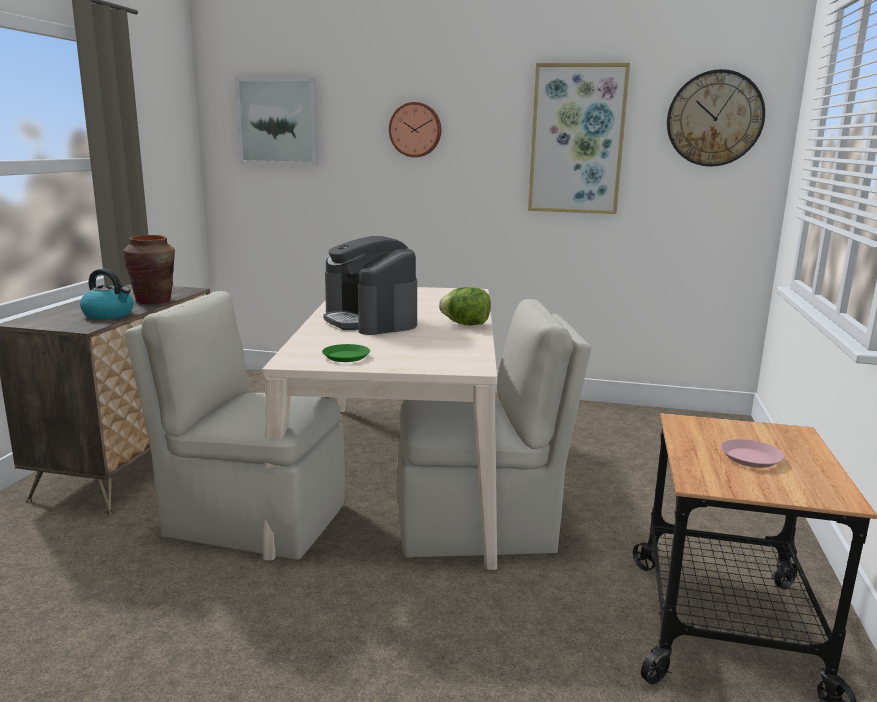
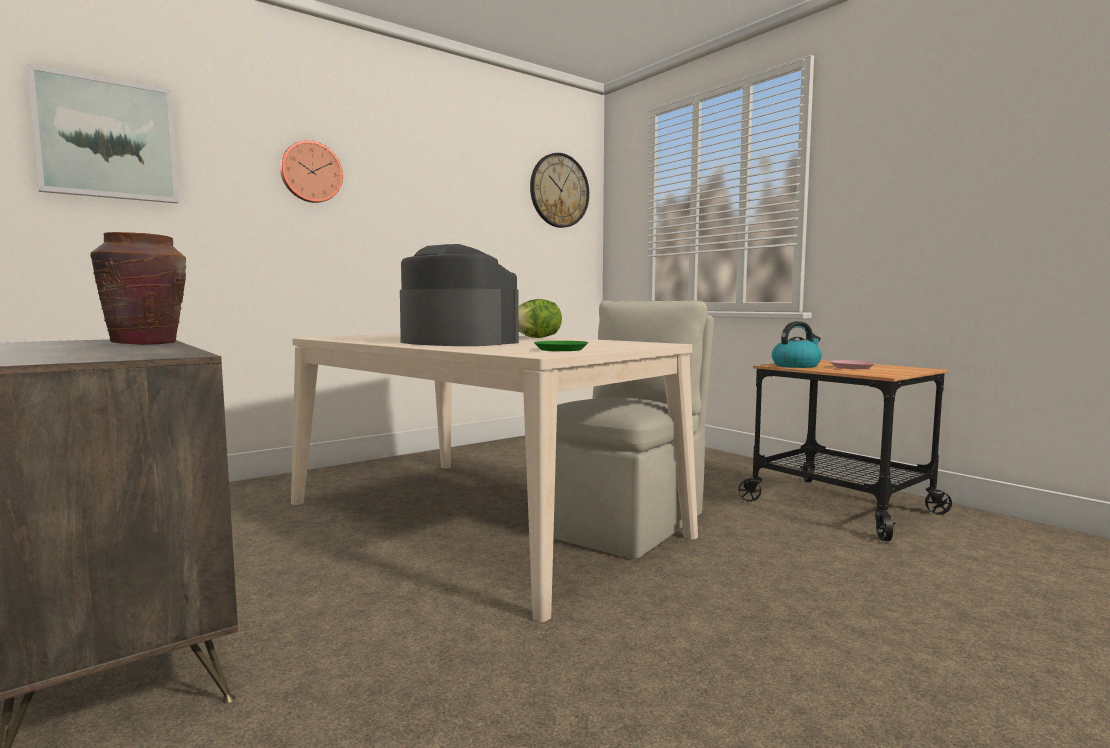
camera: 50 degrees left, 10 degrees down
kettle [80,269,134,319] -> kettle moved to [772,321,822,368]
beige chair [124,291,345,560] -> none
coffee machine [323,236,417,335] -> coffee machine turned 150 degrees counterclockwise [400,244,519,346]
picture [528,63,630,214] -> none

